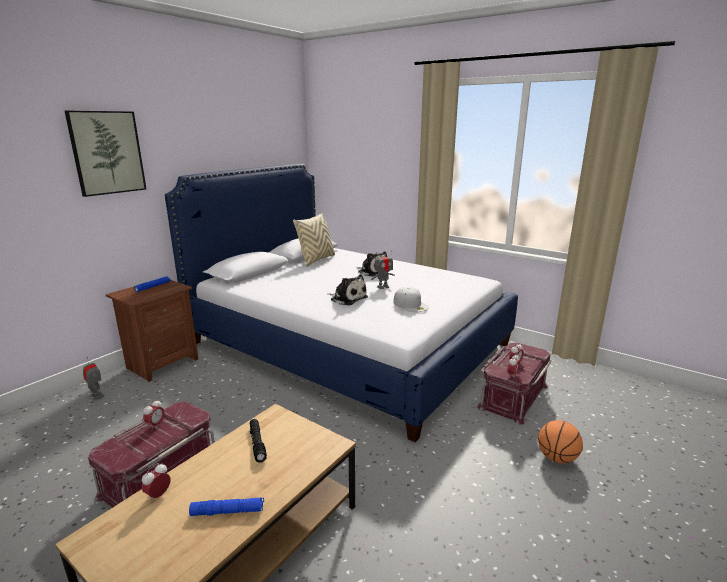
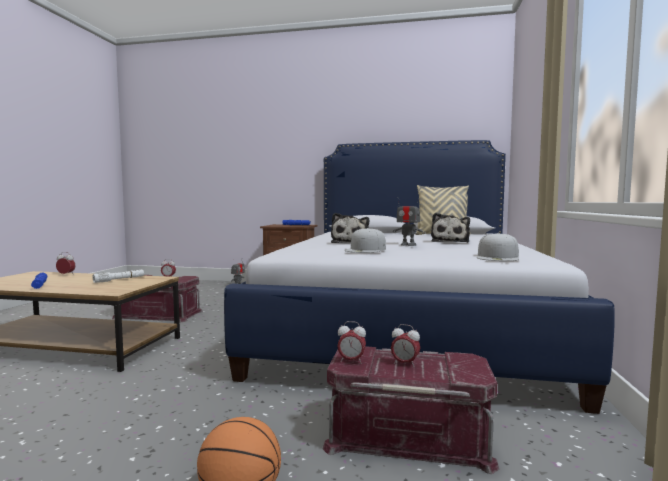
camera: 65 degrees right, 15 degrees down
picture [65,111,146,197] -> none
black flashlight [250,419,267,463] -> white flashlight [93,270,144,283]
none -> white cap [477,233,519,261]

